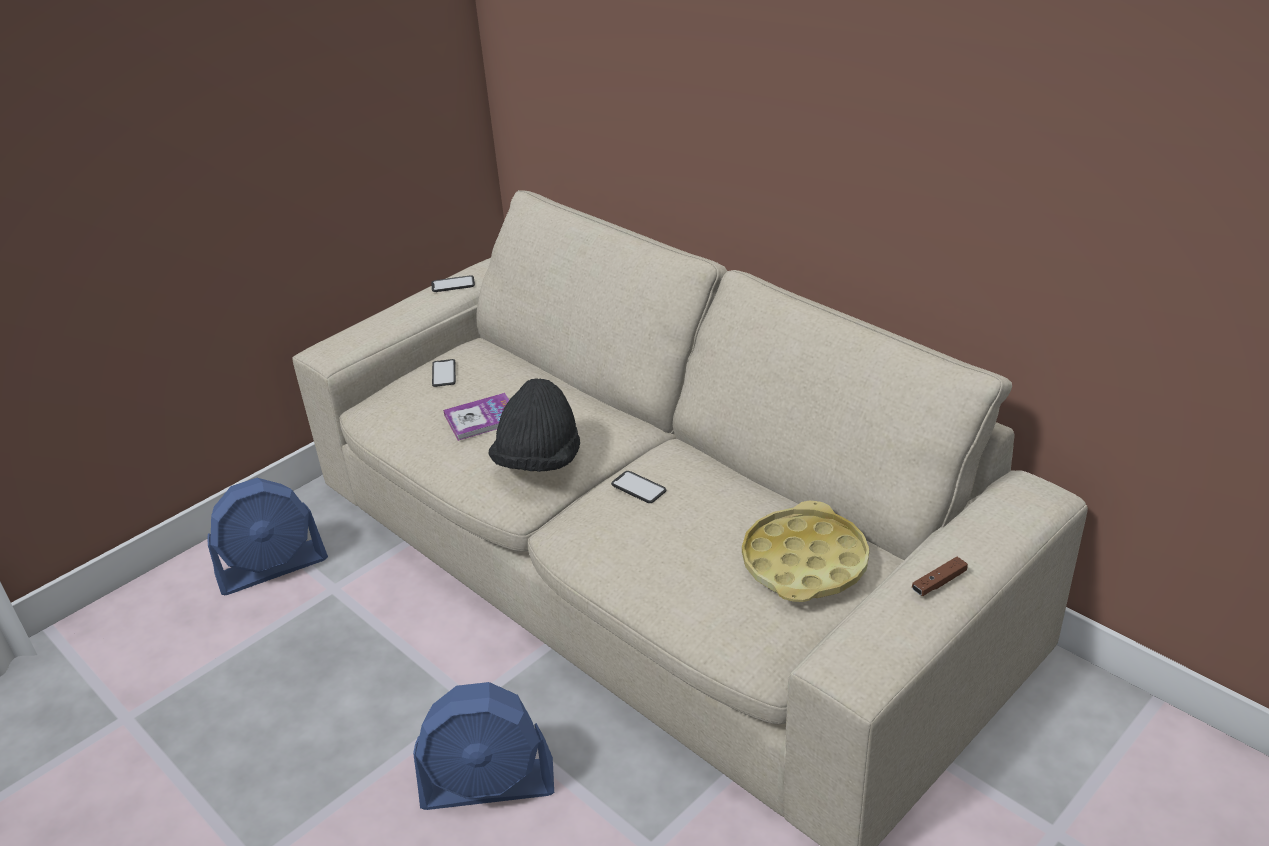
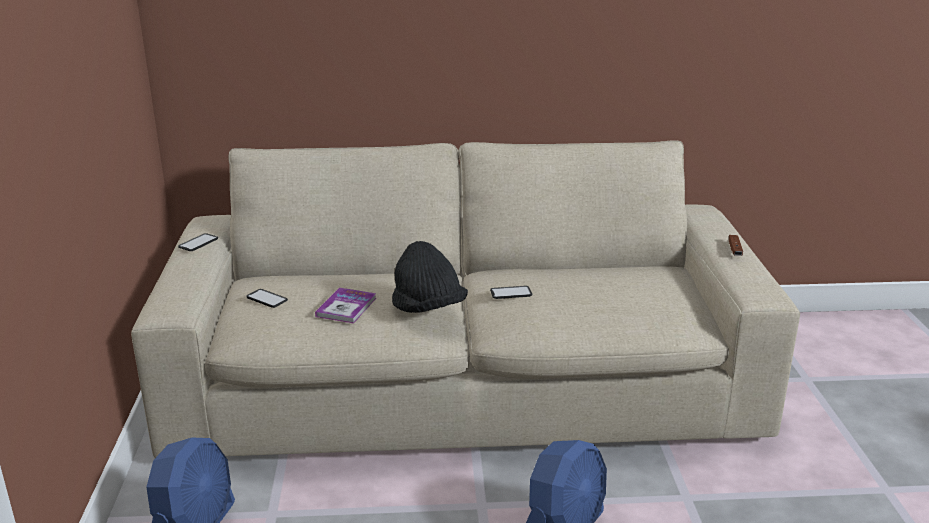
camera: 50 degrees left, 10 degrees down
yellow tray [742,501,870,602] -> none

